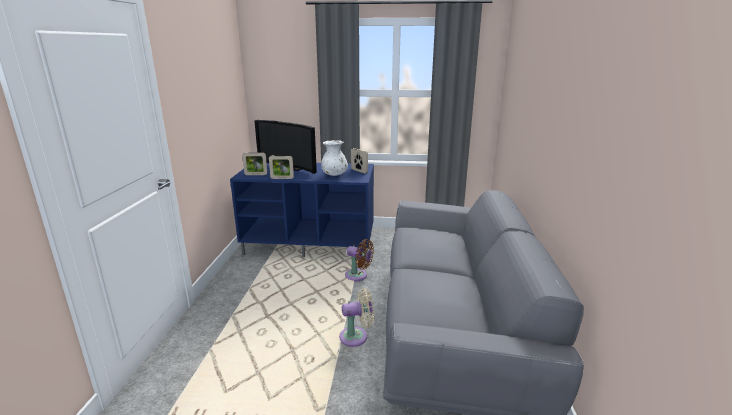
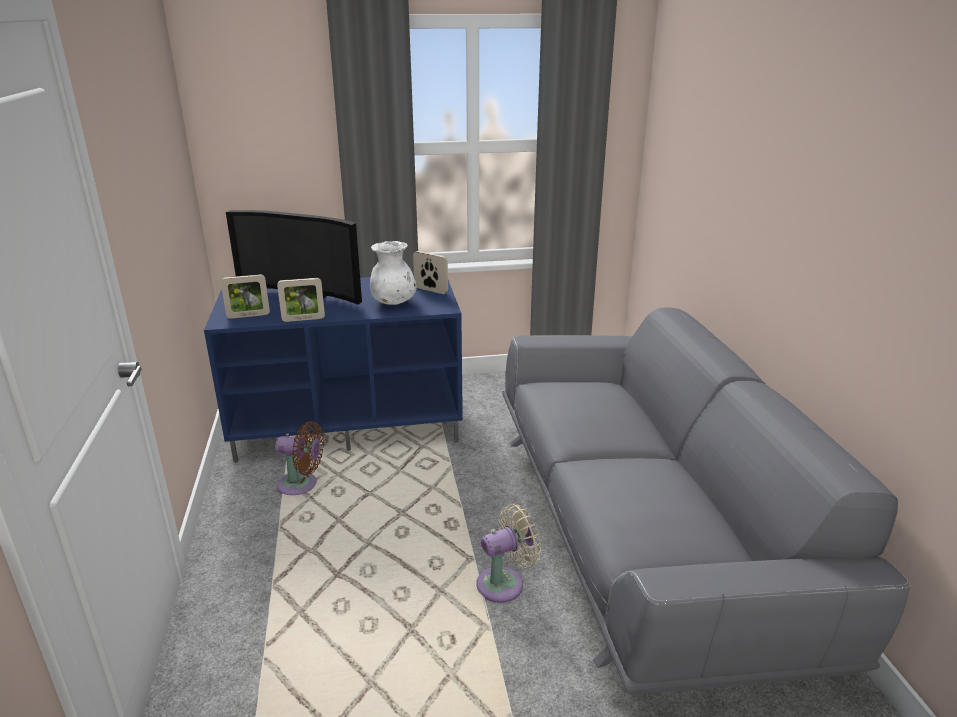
camera: 15 degrees left, 5 degrees up
brown fan [345,239,374,281] -> brown fan moved to [275,421,324,495]

